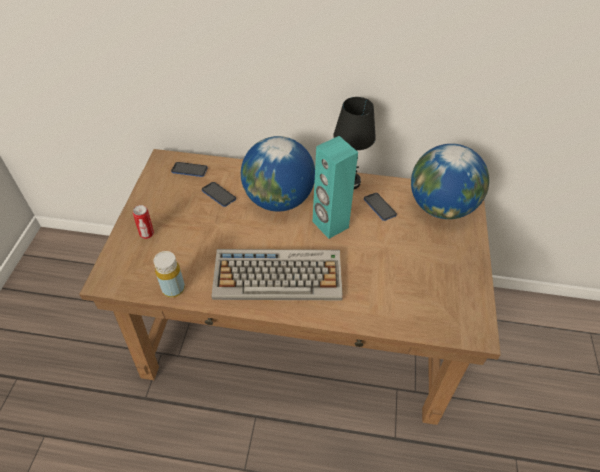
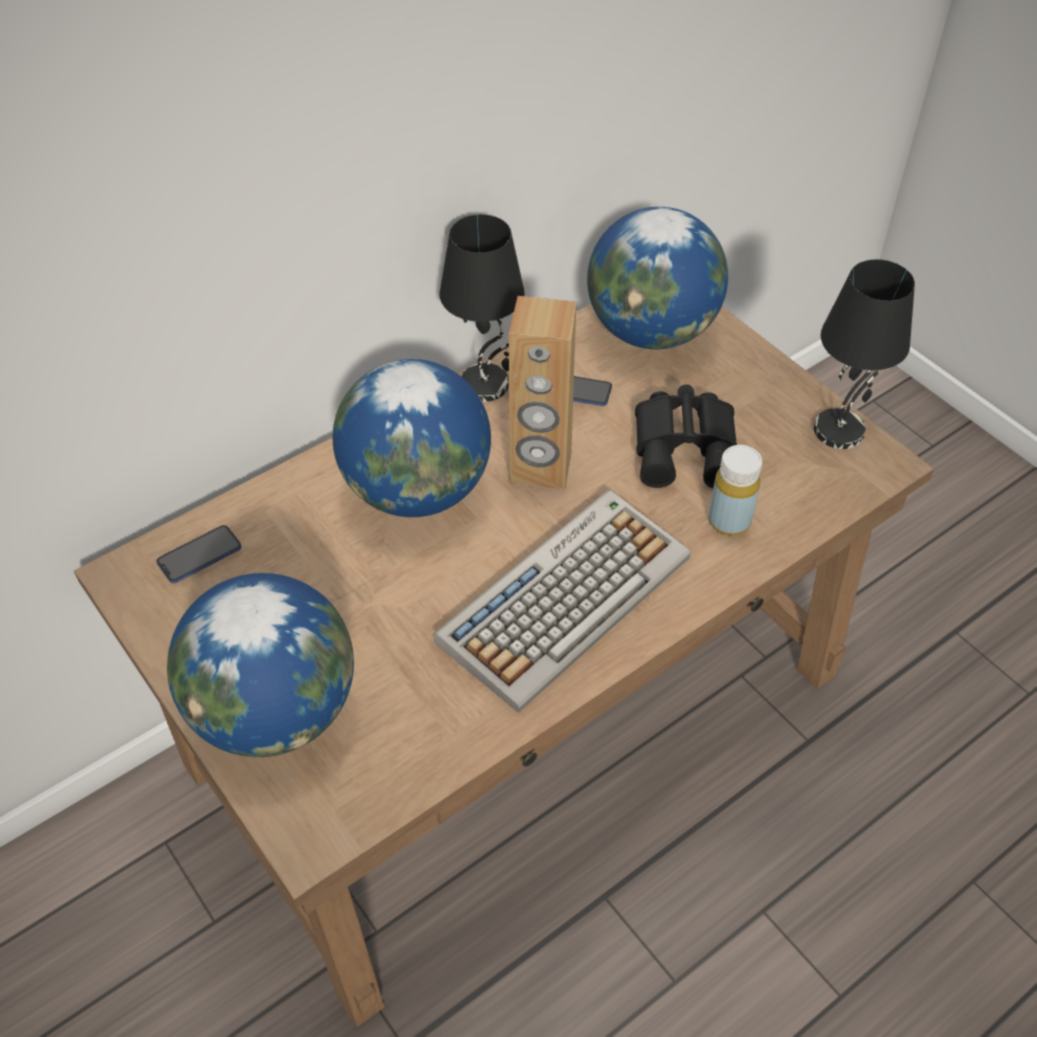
camera: 45 degrees left, 0 degrees up
can [133,205,154,239] -> globe [167,573,354,757]
yellow bottle [153,251,185,297] -> yellow bottle moved to [709,445,762,536]
phone [202,182,236,207] -> none
turquoise speaker [313,136,358,239] -> brown speaker [509,296,576,490]
none -> black binoculars [635,385,737,488]
none -> black table lamp [814,259,915,449]

